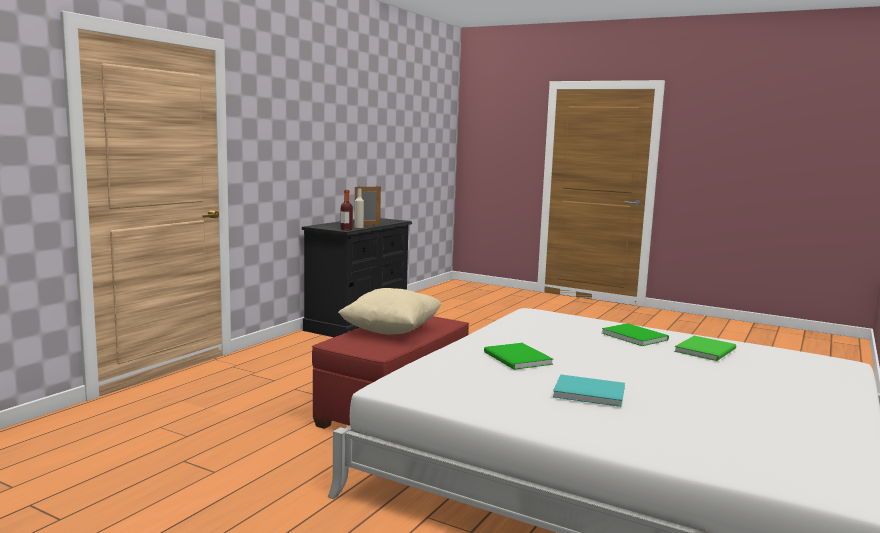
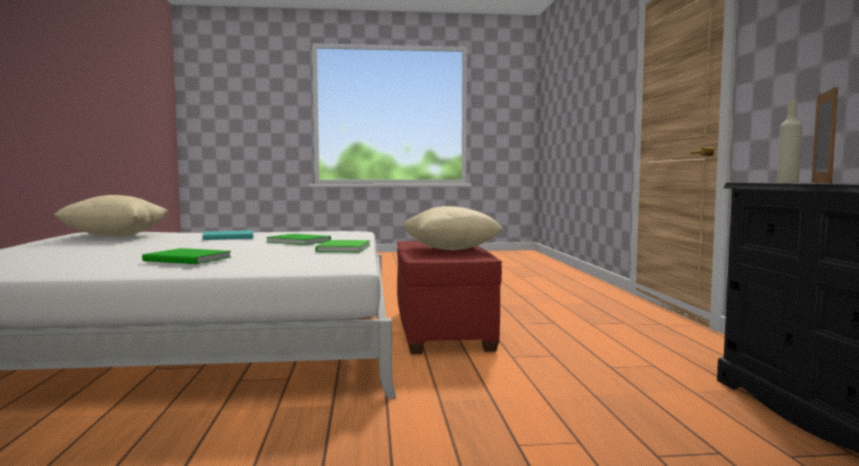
camera: 145 degrees right, 5 degrees down
bottle [340,190,353,230] -> none
green book [674,336,736,361] -> green book moved to [315,240,370,252]
none -> beige pillow [54,195,168,237]

